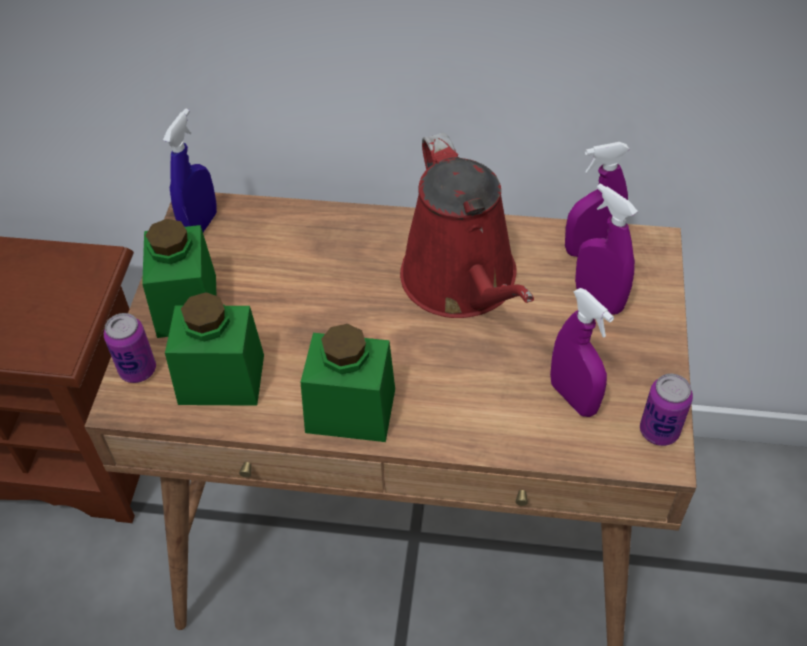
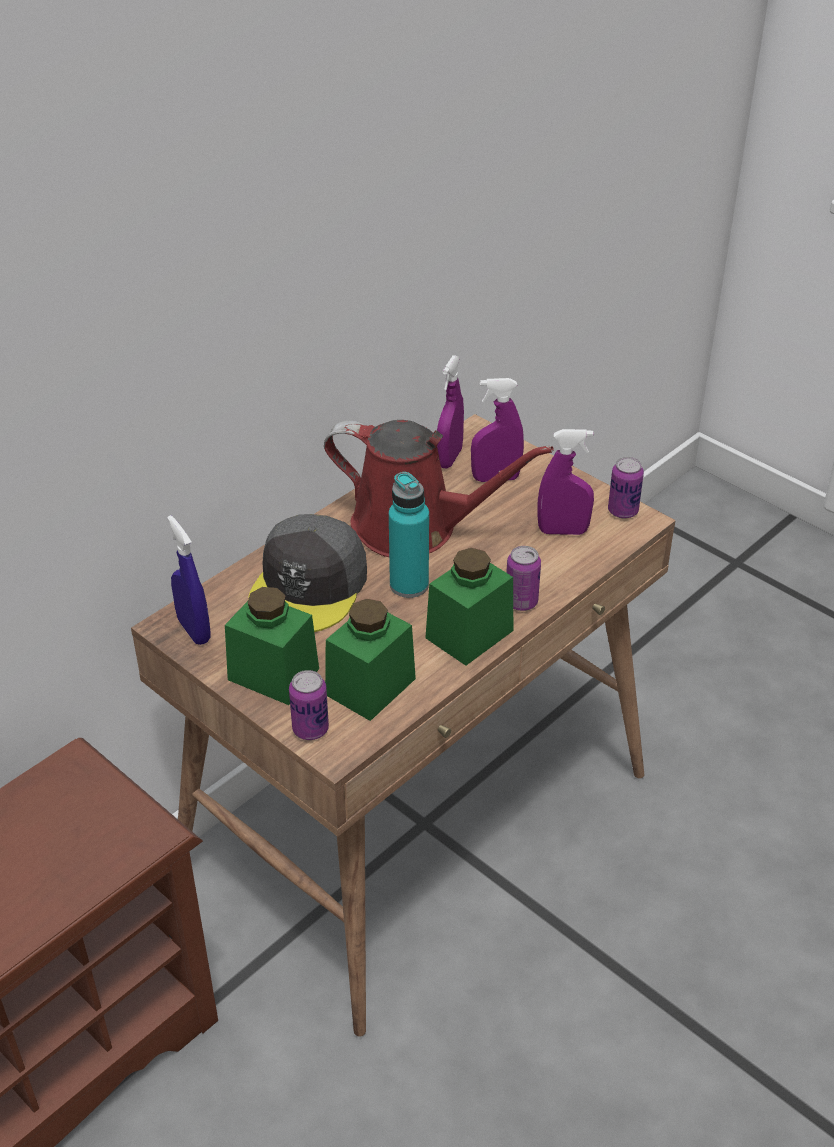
camera: 55 degrees left, 10 degrees down
none -> grey cap [248,514,367,632]
none -> turquoise bottle [389,472,429,598]
none -> can [506,546,541,611]

